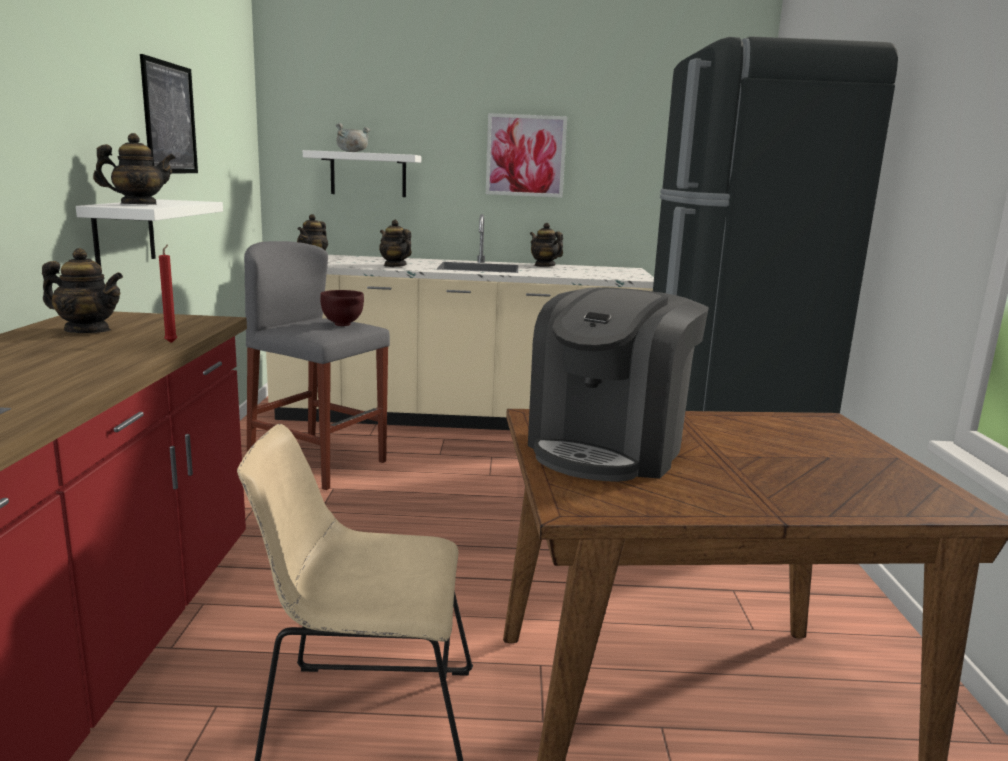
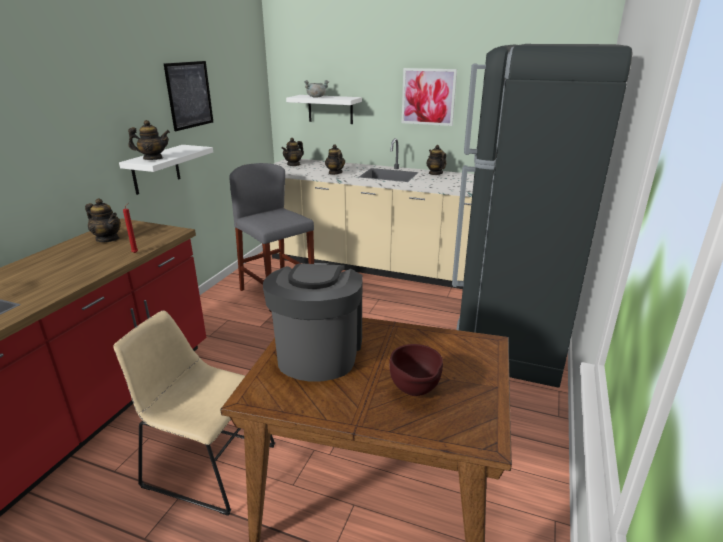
camera: 20 degrees right, 10 degrees up
brown bowl [320,290,364,326] -> brown bowl moved to [389,344,443,396]
coffee machine [528,287,709,482] -> coffee machine turned 135 degrees clockwise [263,262,363,382]

